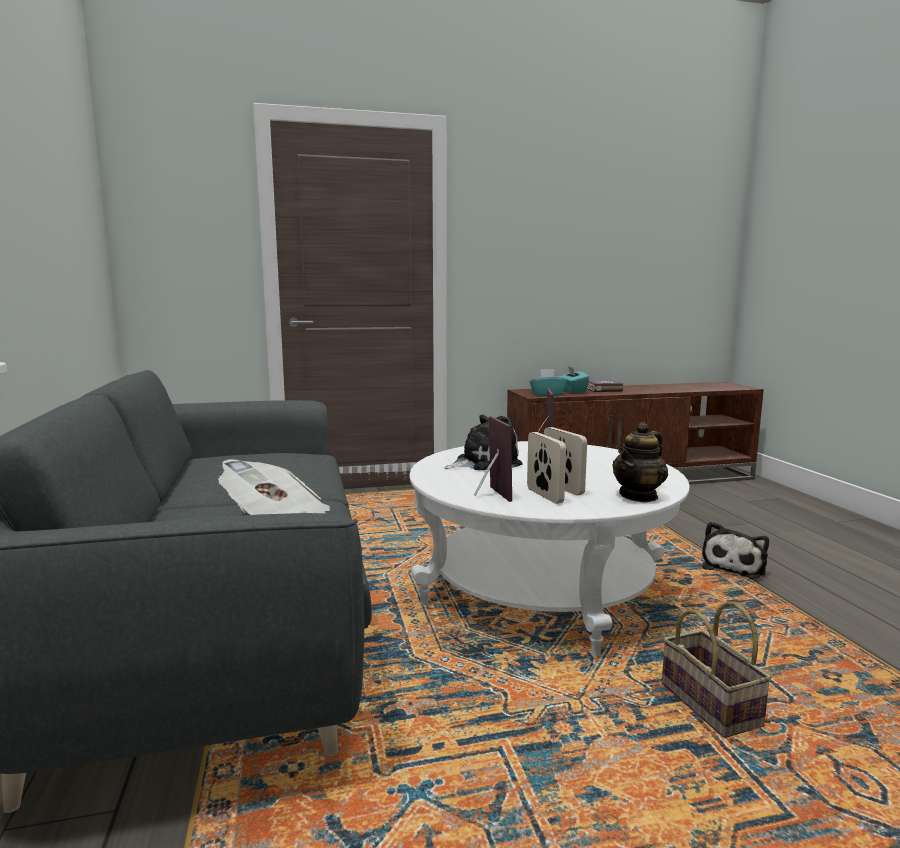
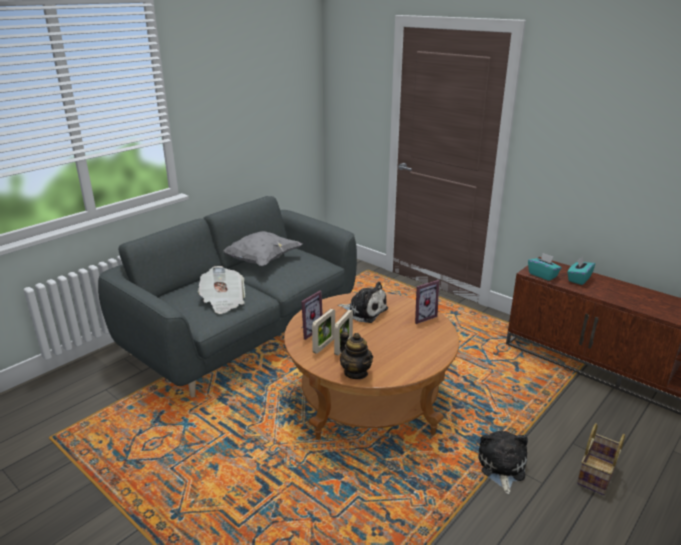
camera: 55 degrees right, 15 degrees up
white coffee table [409,441,690,657] -> brown coffee table [284,293,459,440]
book [587,381,623,392] -> none
teapot [612,422,668,502] -> teapot turned 135 degrees counterclockwise [340,332,373,379]
basket [662,601,772,738] -> basket moved to [577,423,625,495]
plush toy [702,522,769,579] -> plush toy turned 105 degrees clockwise [478,431,528,494]
none -> grey pillow [218,231,303,267]

